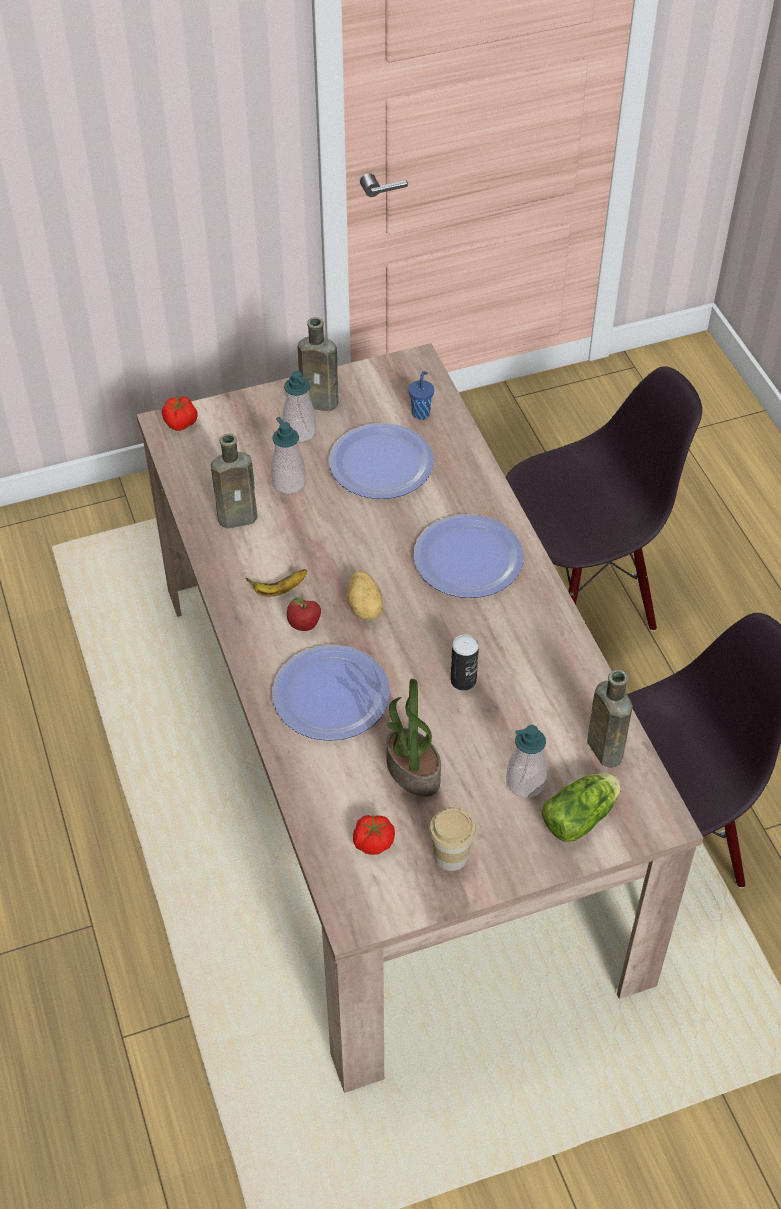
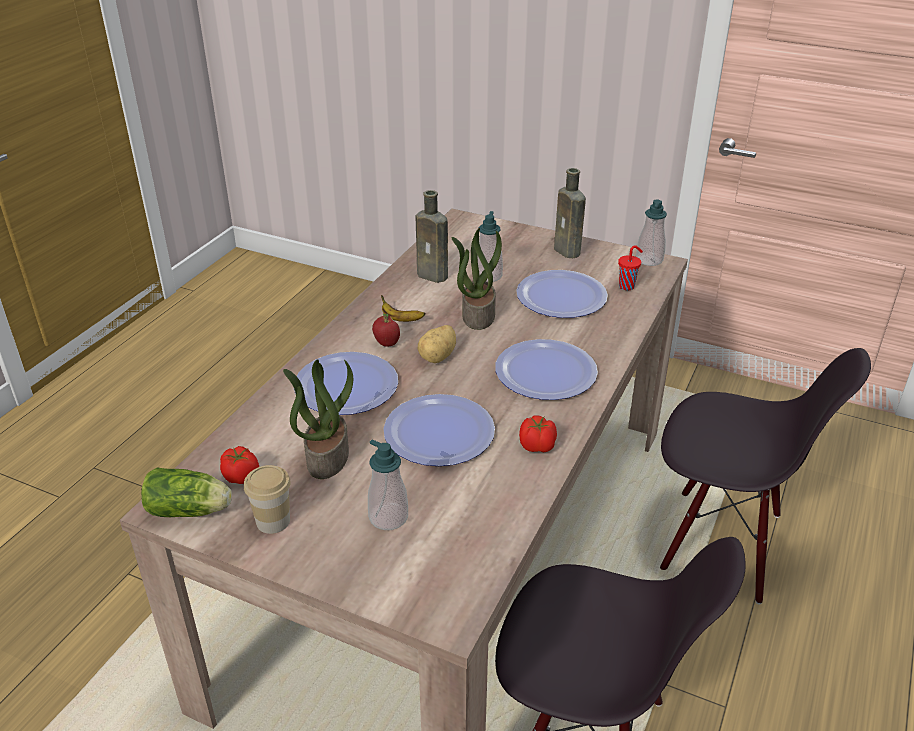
camera: 45 degrees right, 15 degrees down
tomato [162,396,198,431] -> tomato moved to [519,415,557,452]
soap dispenser [283,371,316,442] -> soap dispenser moved to [636,200,667,266]
blue cup [408,371,434,420] -> red cup [618,245,643,290]
can [451,634,479,690] -> plate [383,394,495,466]
lettuce [542,773,621,842] -> lettuce moved to [141,467,232,517]
brown bottle [587,670,633,768] -> none
none -> potted plant [452,228,502,330]

